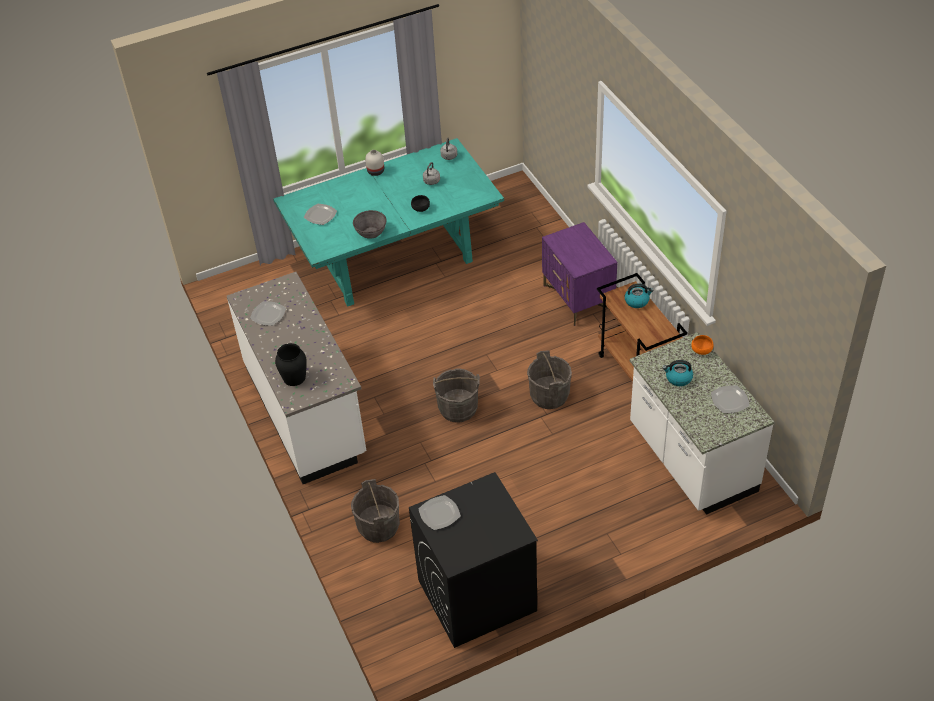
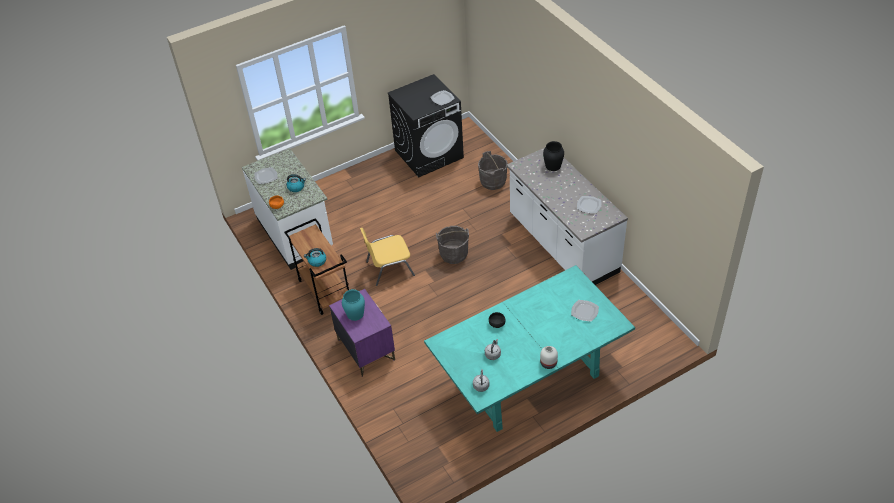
camera: 175 degrees right, 0 degrees up
grey bowl [353,210,387,239] -> none
grey bucket [527,350,572,409] -> yellow chair [360,227,415,286]
none -> turquoise vase [342,289,365,321]

